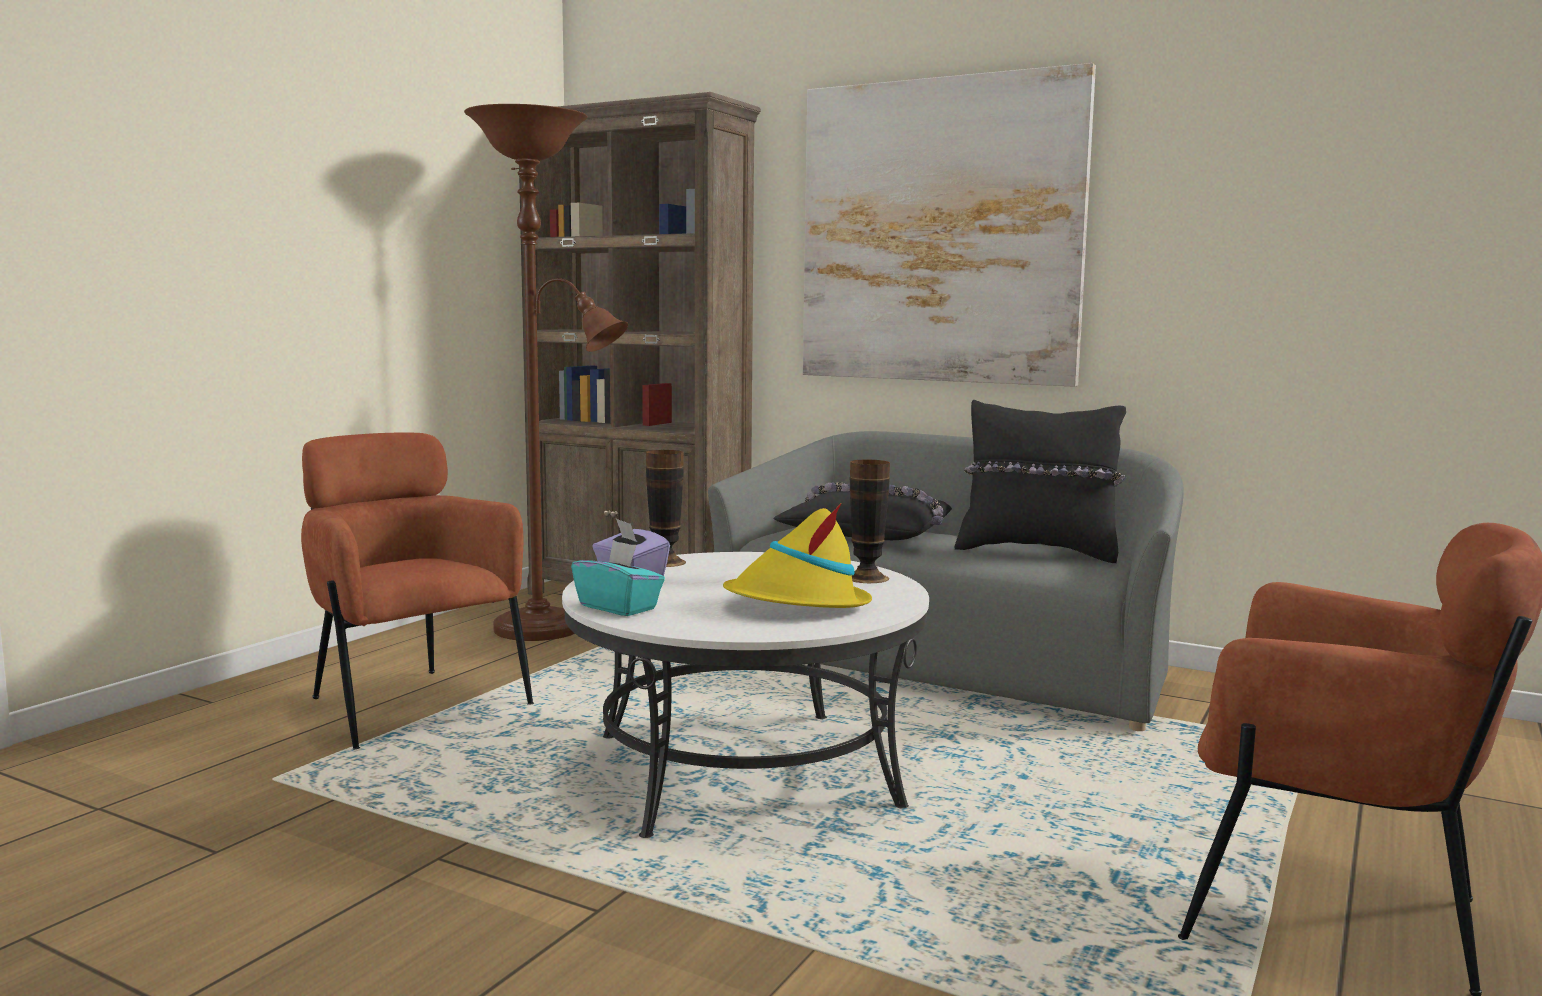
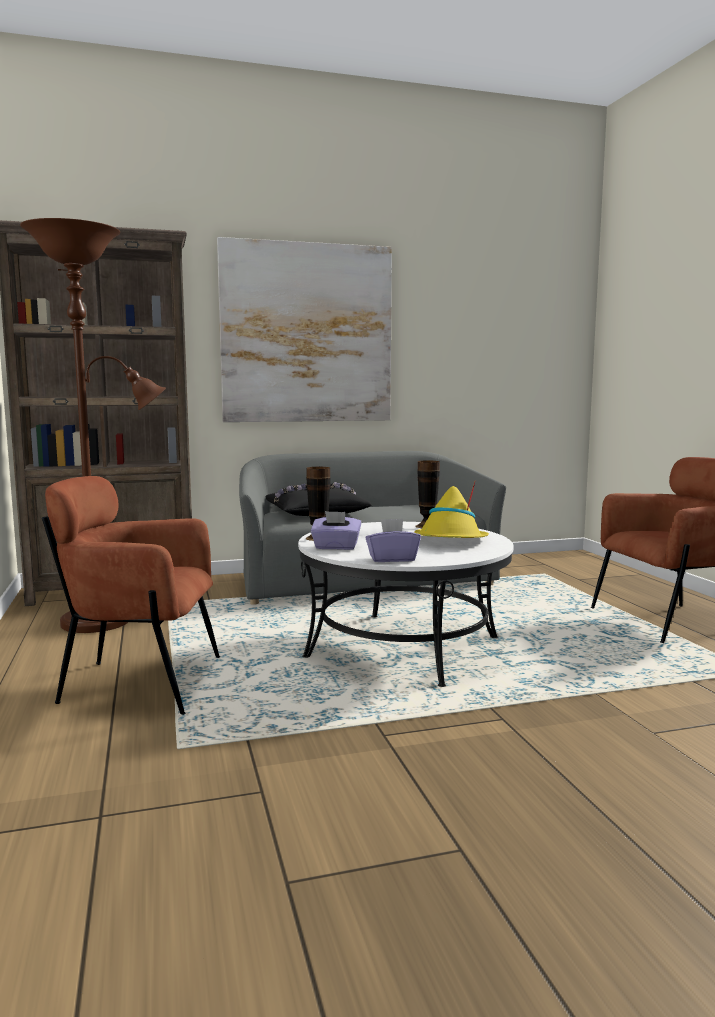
camera: 45 degrees left, 0 degrees up
turquoise tissue box [571,540,665,616] -> purple tissue box [365,519,421,562]
black pillow [954,400,1126,563] -> none

